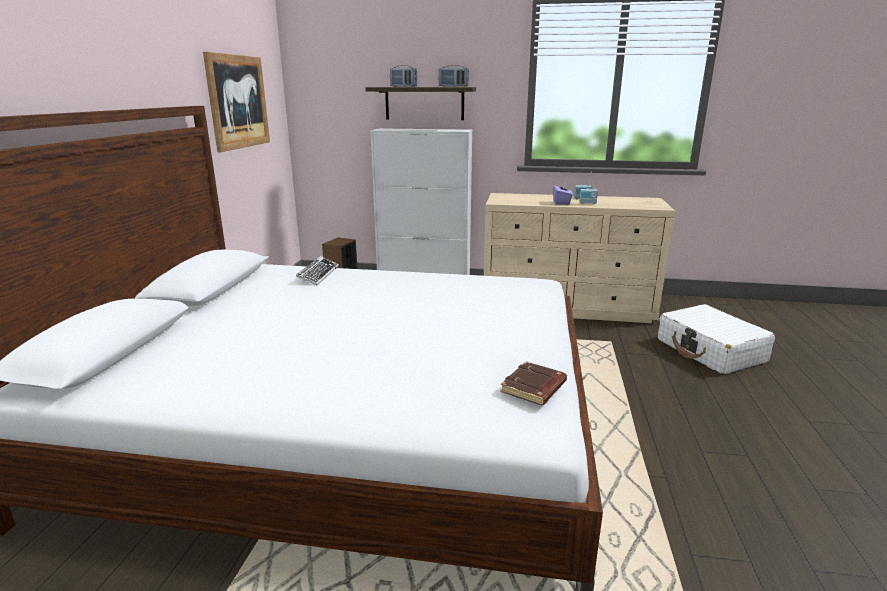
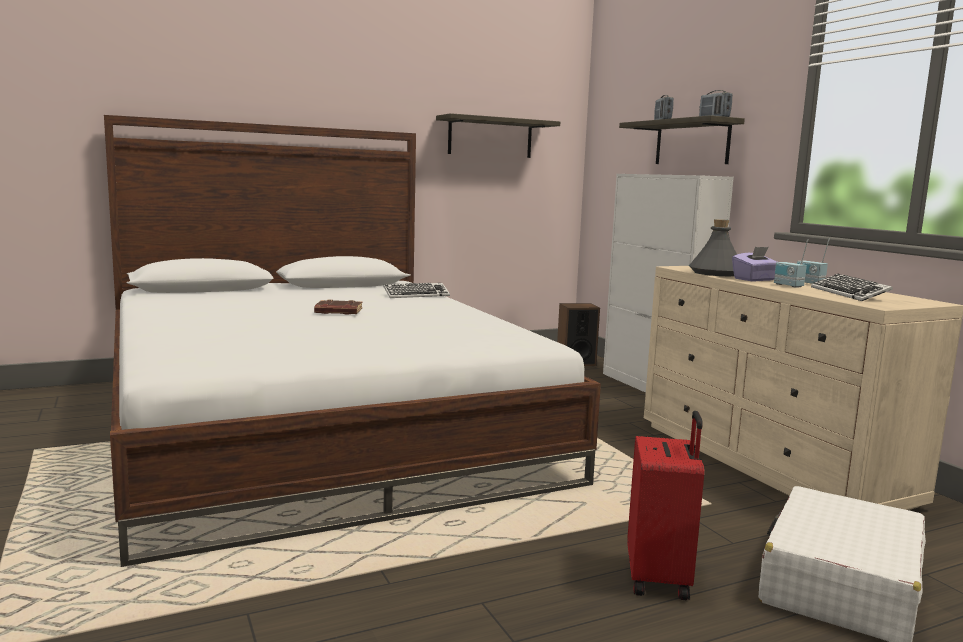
camera: 55 degrees right, 10 degrees down
picture [203,52,270,152] -> shelf [436,113,560,158]
brown book [500,361,567,405] -> brown book moved to [314,300,362,315]
none -> red suitcase [627,411,704,600]
none -> grey bottle [689,219,737,276]
none -> keyboard [811,274,893,301]

